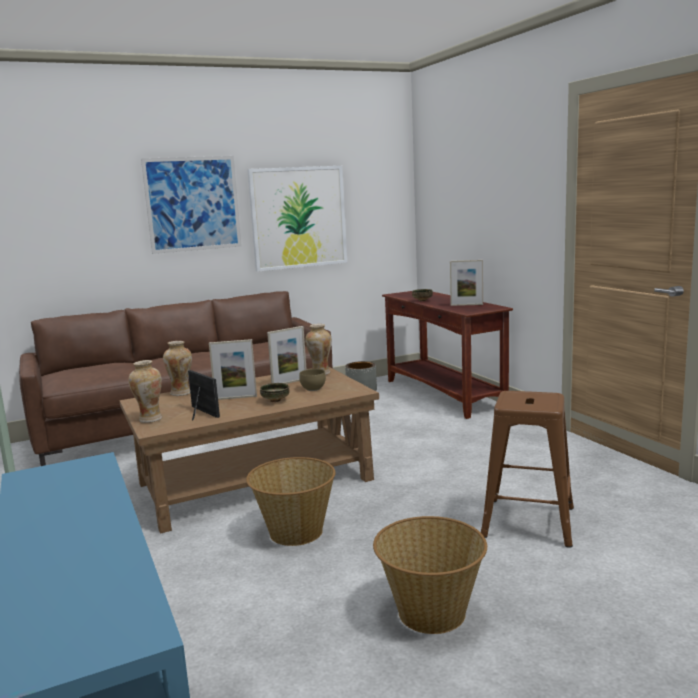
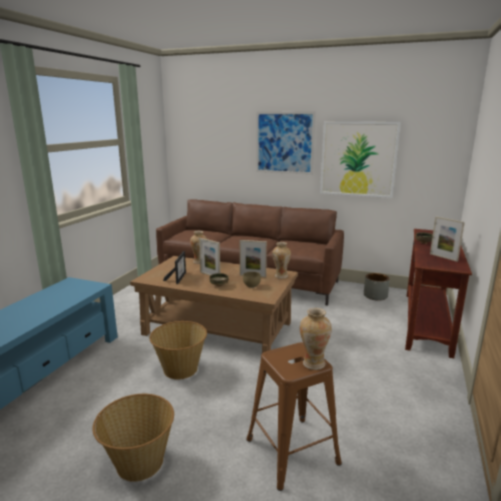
camera: 45 degrees right, 5 degrees up
vase [128,360,163,423] -> vase moved to [300,308,332,370]

